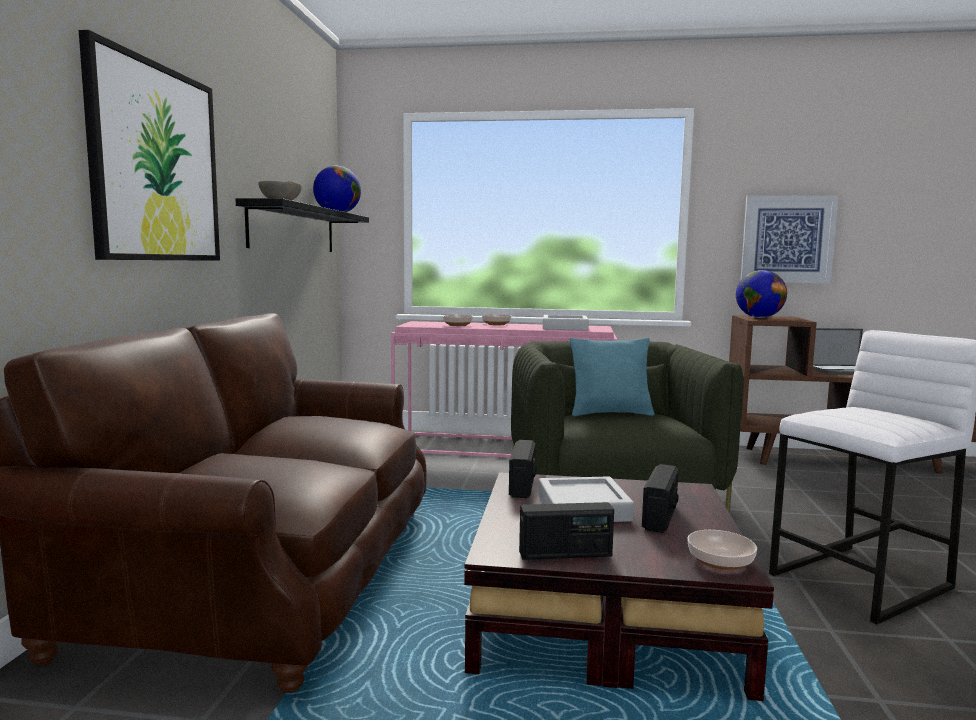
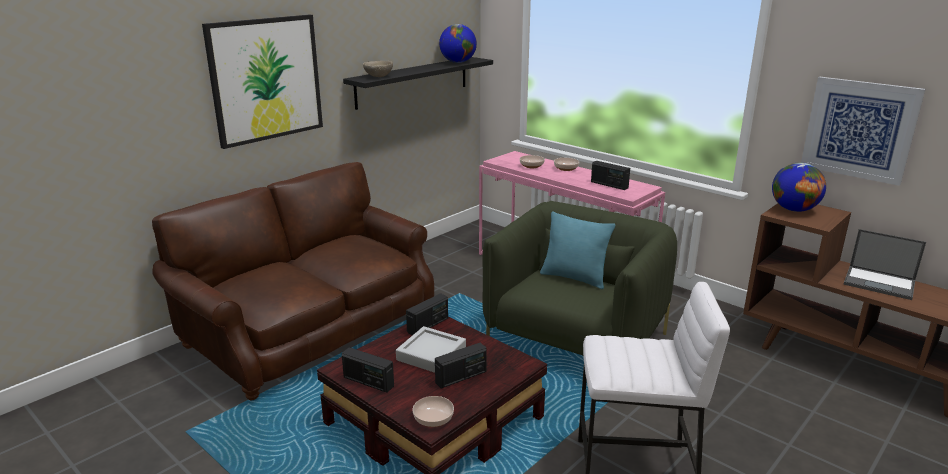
camera: 35 degrees right, 15 degrees up
grey tray [543,315,589,331] -> radio [591,161,630,190]

